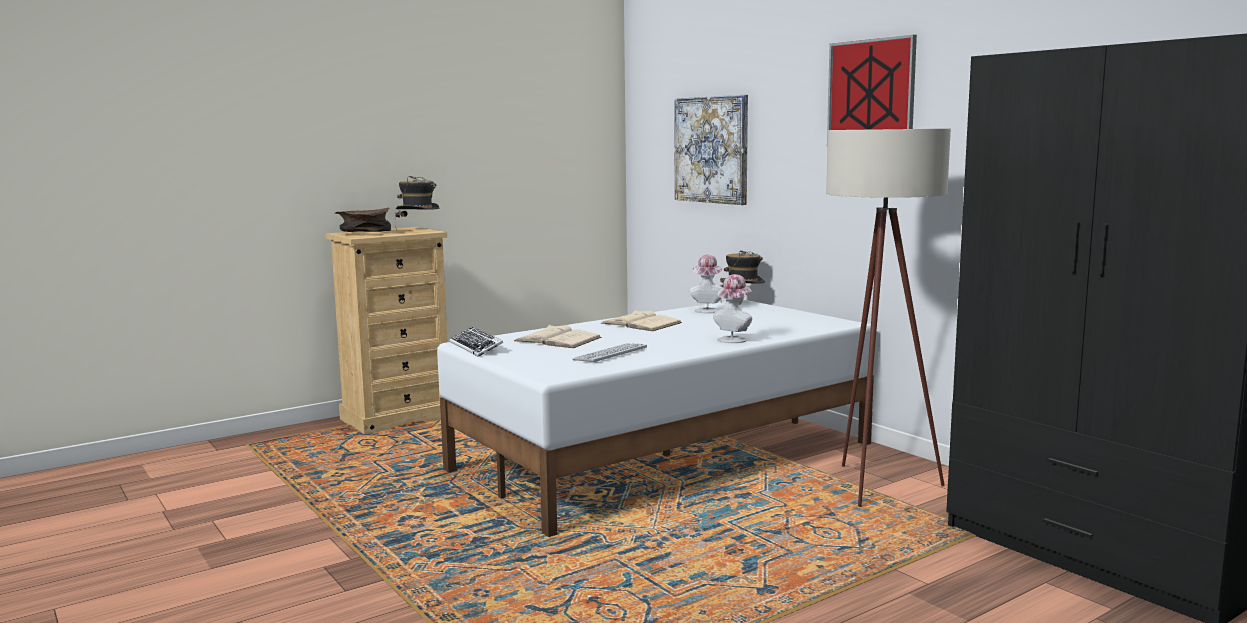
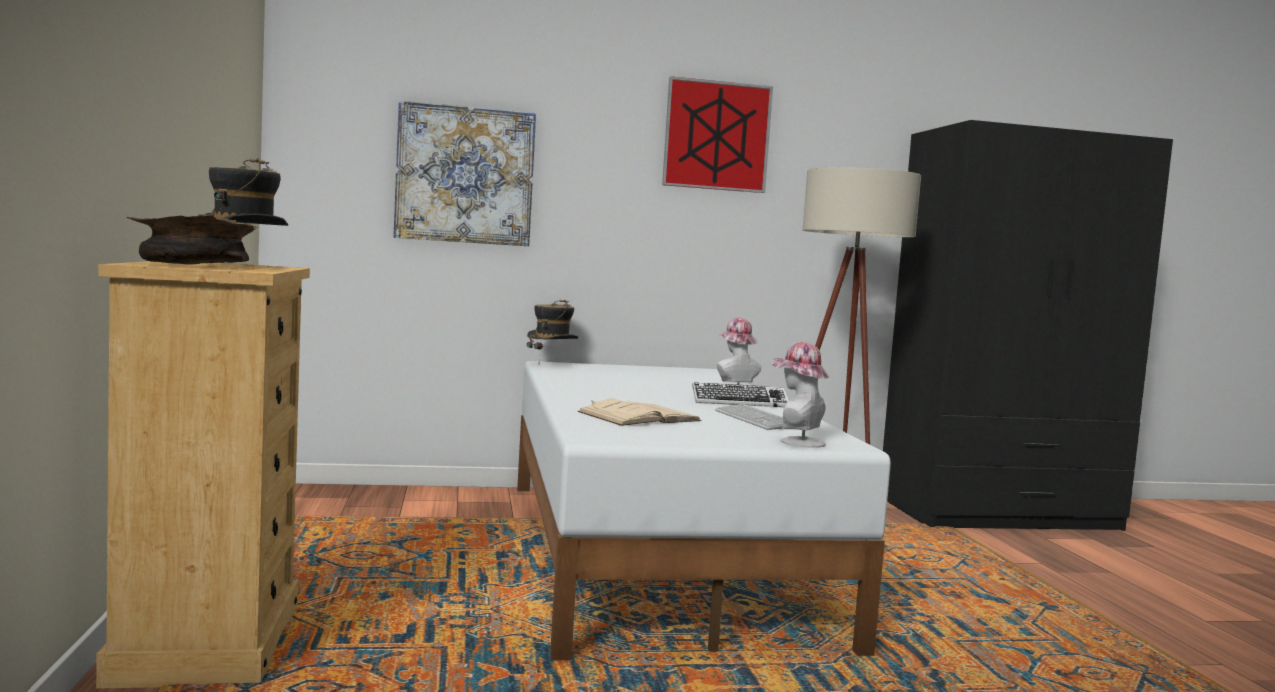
camera: 65 degrees left, 5 degrees down
keyboard [450,327,503,357] -> keyboard moved to [692,382,789,407]
beige book [601,309,682,331] -> none
hat [690,254,723,313] -> hat moved to [772,342,829,448]

